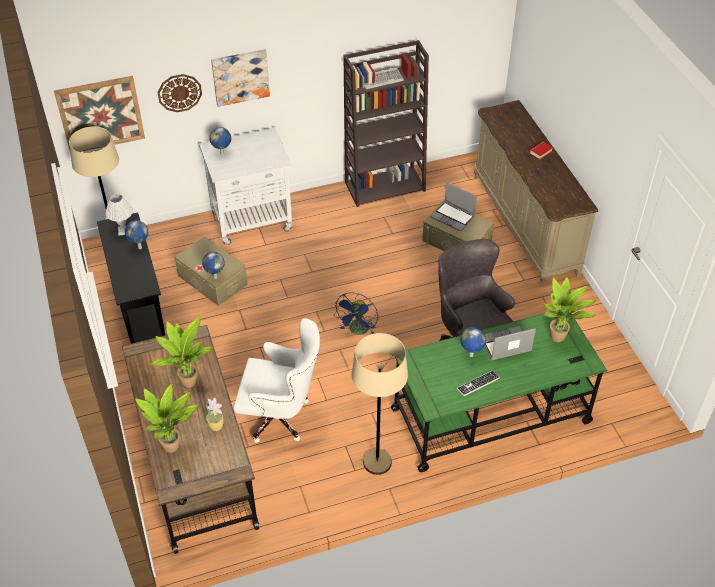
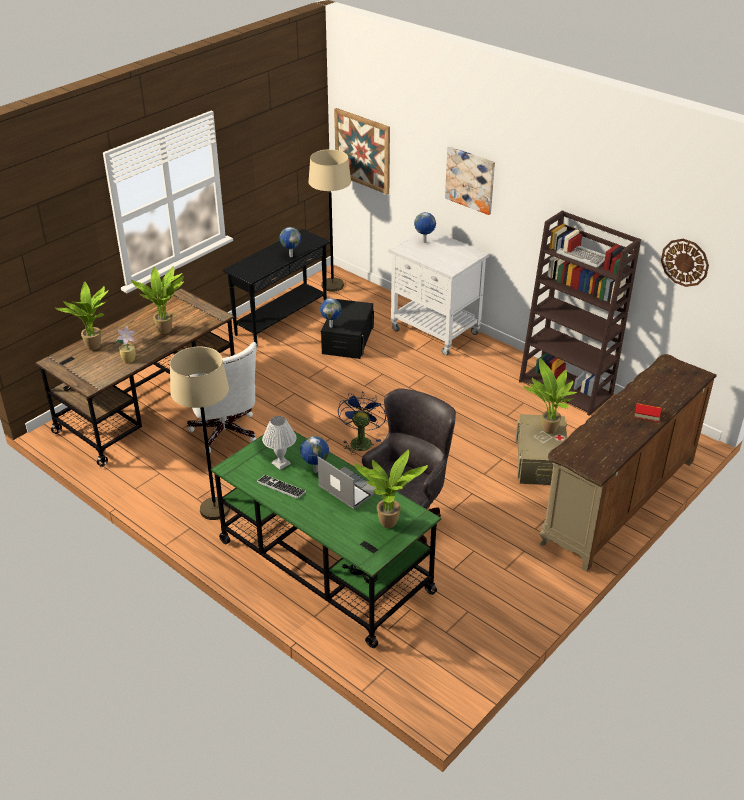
camera: 60 degrees right, 10 degrees down
white table lamp [105,194,133,236] -> white table lamp moved to [262,416,296,470]
wall clock [158,74,202,112] -> wall clock moved to [661,239,709,287]
beige storage box [175,236,248,306] -> black storage box [321,299,374,359]
blue fan [335,292,378,335] -> blue fan turned 105 degrees clockwise [338,392,386,455]
laptop [431,182,477,232] -> potted plant [523,358,577,434]

